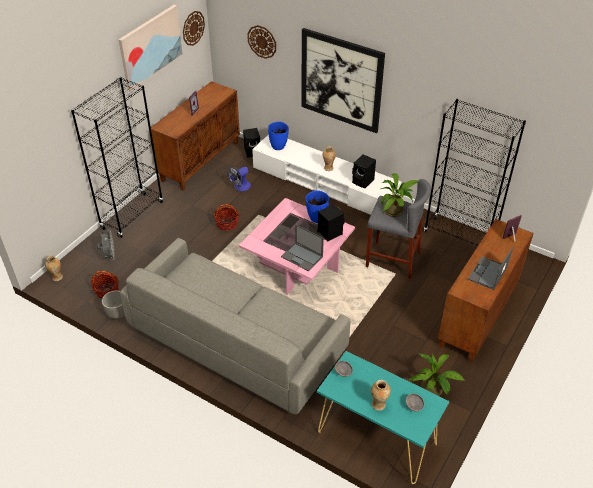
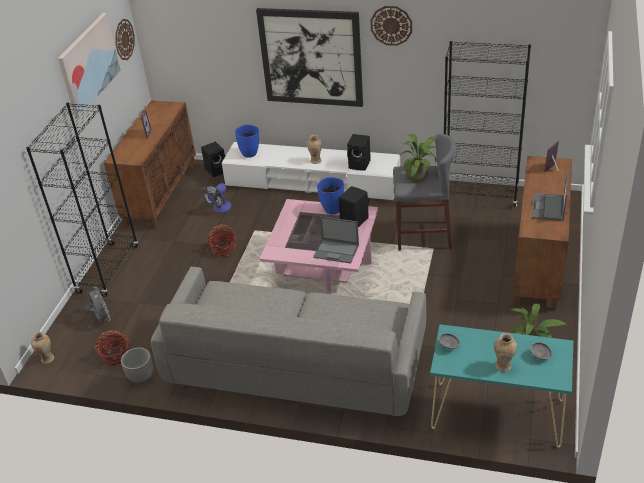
camera: 15 degrees left, 5 degrees down
wall clock [247,25,276,59] -> wall clock moved to [370,6,412,46]

